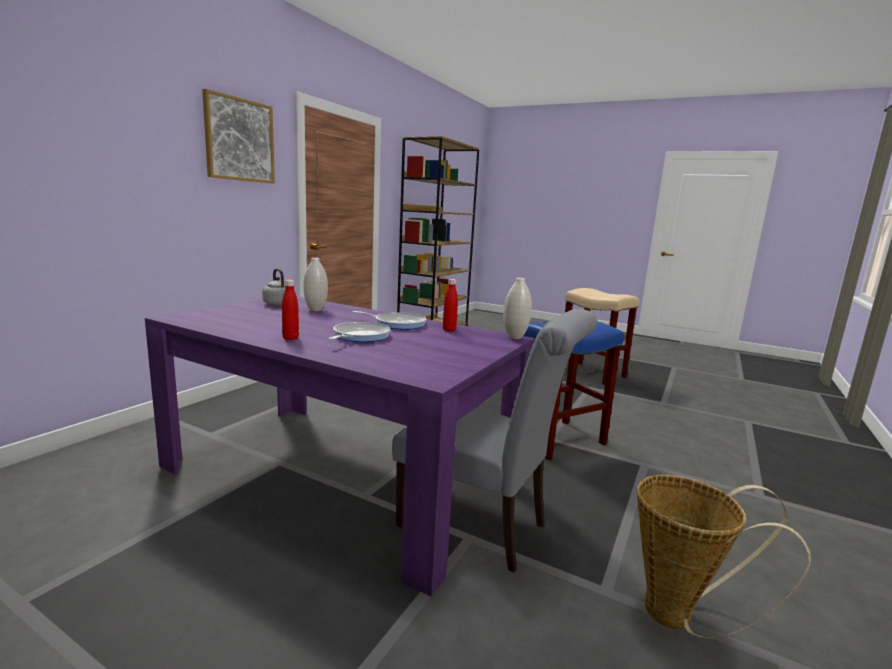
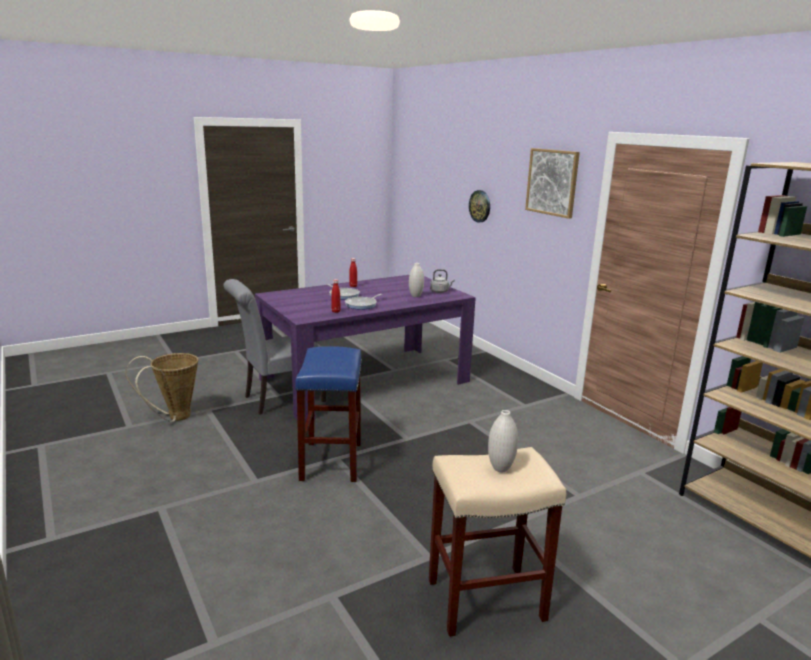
camera: 120 degrees right, 5 degrees up
white vase [504,278,532,339] -> white vase moved to [488,410,518,472]
none -> wall clock [469,190,490,223]

